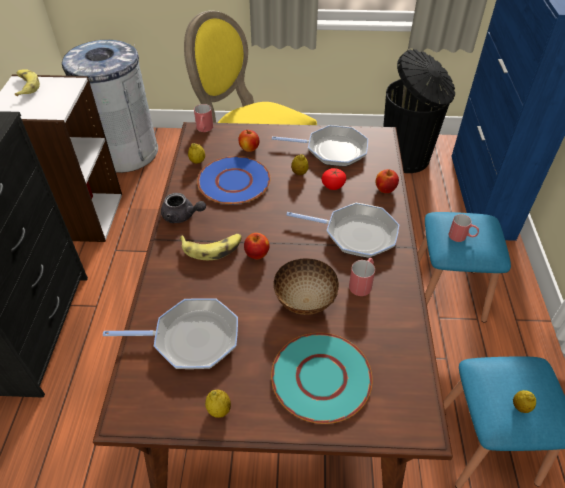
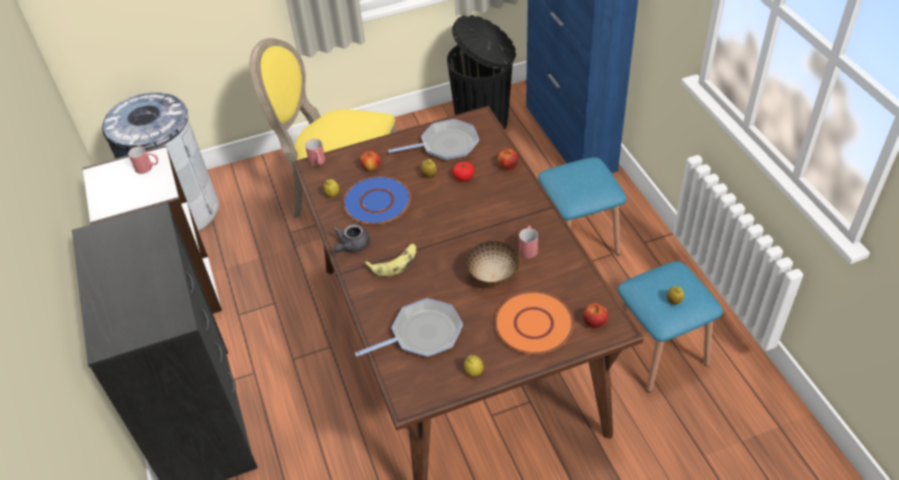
camera: 20 degrees left, 0 degrees up
banana [14,69,40,96] -> none
grey teapot [161,193,206,223] -> grey teapot turned 120 degrees clockwise [333,224,370,253]
apple [244,233,270,259] -> apple moved to [583,304,608,328]
turquoise plate [271,333,373,424] -> orange plate [495,291,573,354]
frying pan [286,203,399,258] -> none
red mug [449,214,479,242] -> red mug moved to [128,146,158,174]

